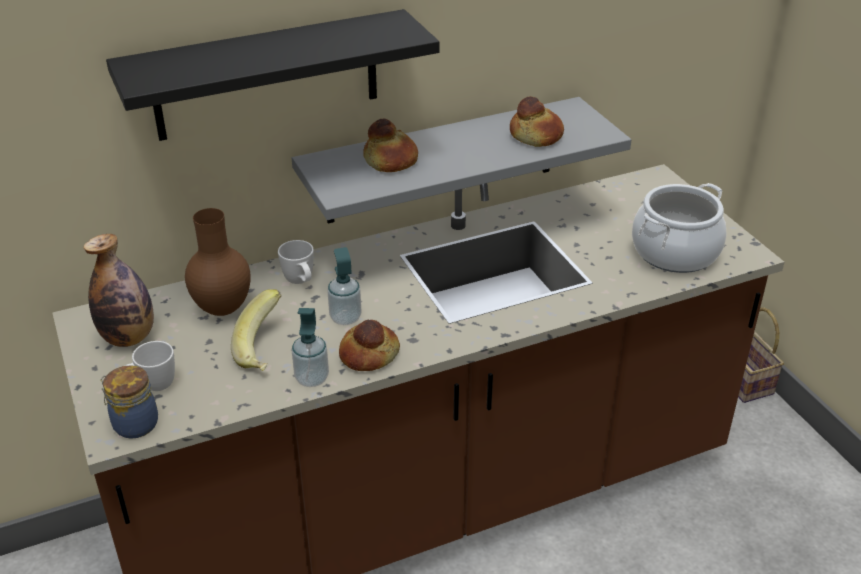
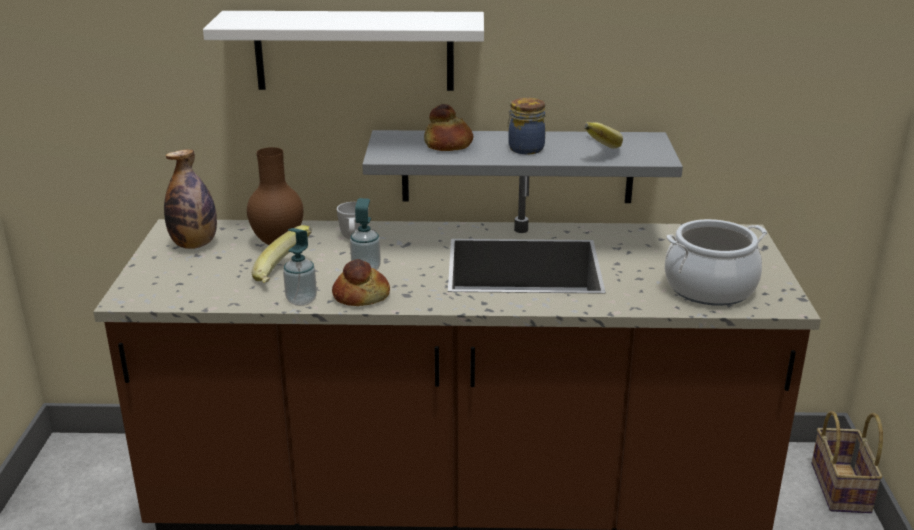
camera: 25 degrees right, 10 degrees down
jar [100,365,158,439] -> jar moved to [508,98,545,154]
black shelf [106,9,440,141] -> white shelf [203,11,484,91]
white mug [125,341,175,391] -> none
bread [510,96,564,147] -> banana [584,122,623,149]

